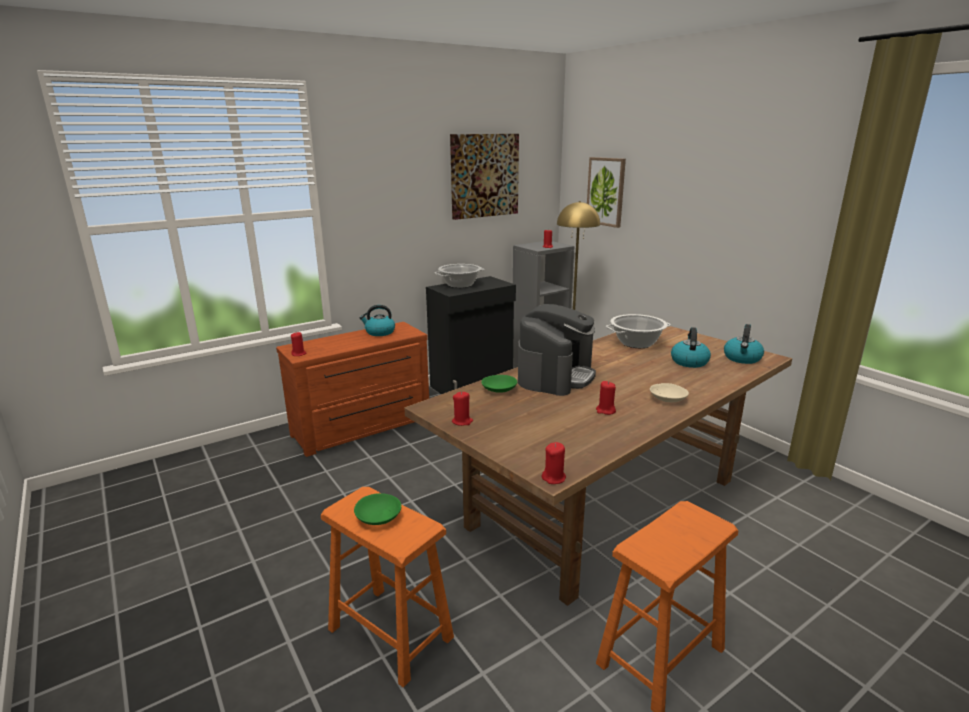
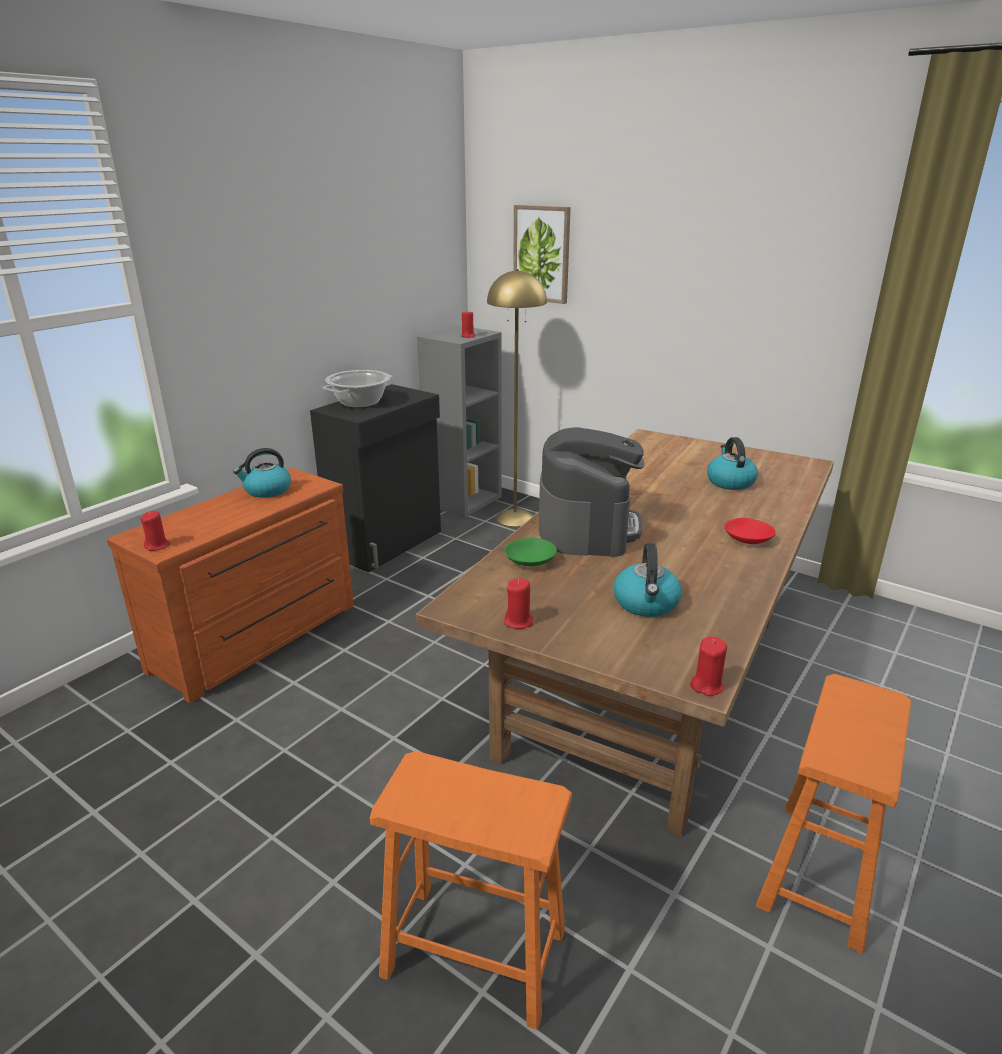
camera: 20 degrees left, 5 degrees up
green bowl [354,493,401,525] -> none
picture [450,134,519,220] -> none
red candle [596,381,616,415] -> none
cooking pot [606,314,671,348] -> none
beige bowl [650,383,689,403] -> red bowl [724,518,776,544]
kettle [724,324,764,364] -> kettle moved to [613,543,682,617]

